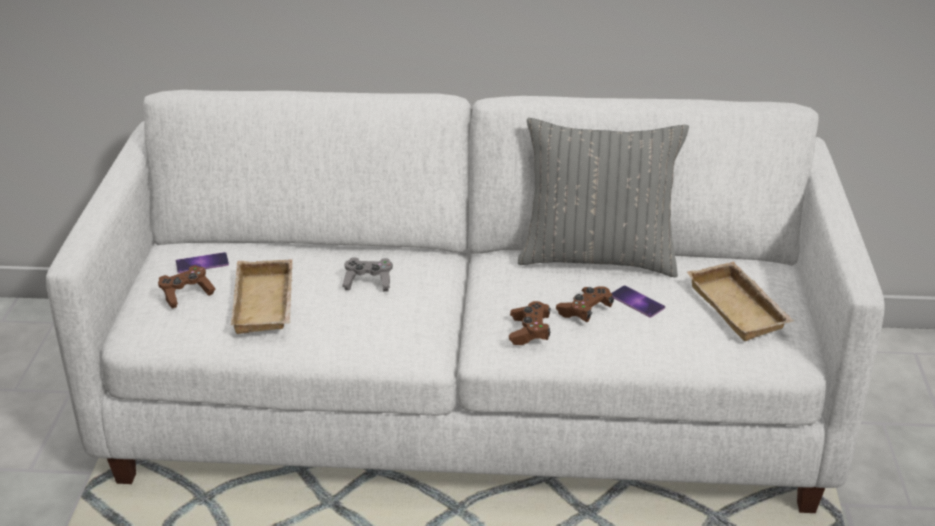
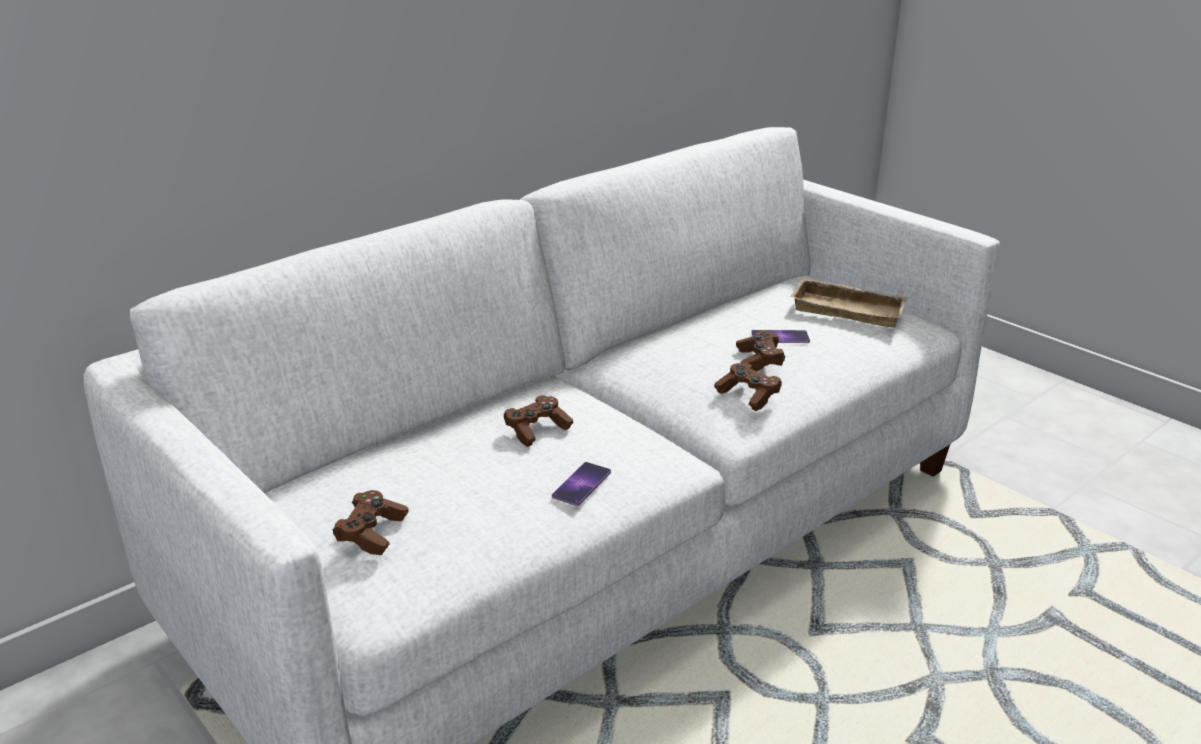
camera: 45 degrees left, 5 degrees down
phone [176,252,229,273] -> phone moved to [552,462,611,506]
beige tray [231,259,293,334] -> none
grey game controller [342,258,393,292] -> brown game controller [504,395,574,447]
grey pillow [518,118,689,277] -> none

